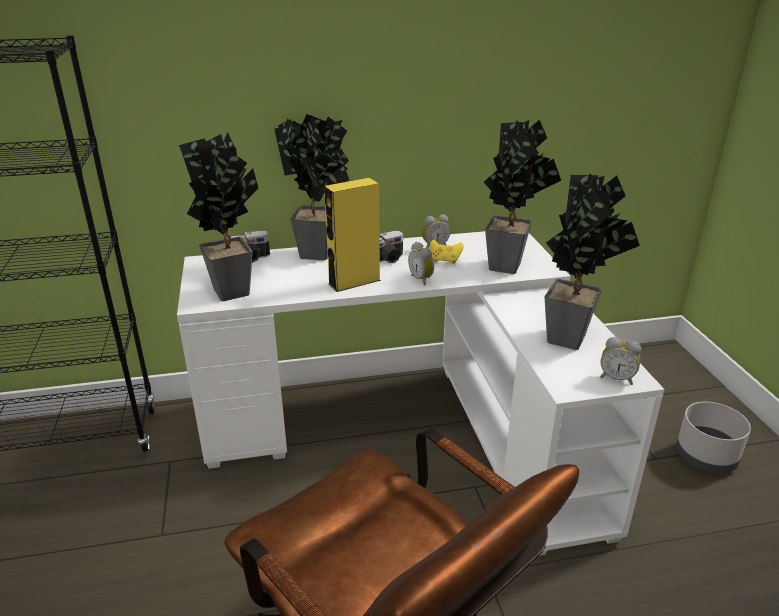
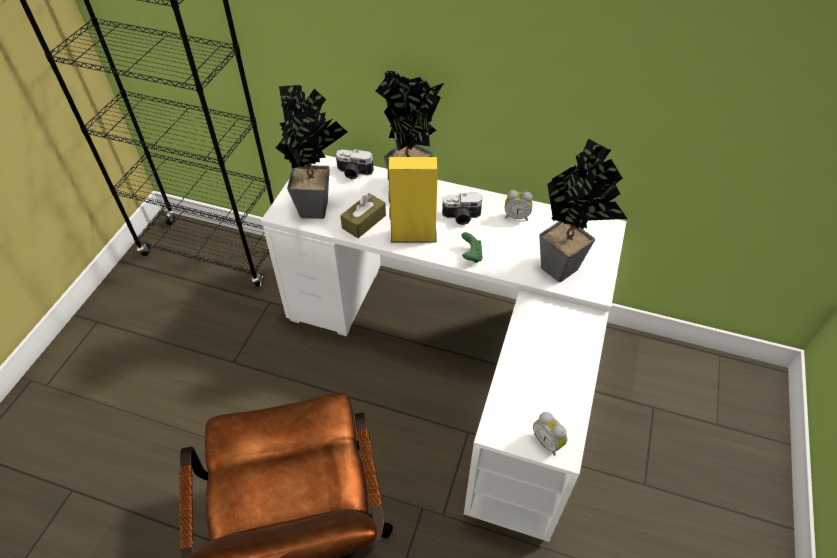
camera: 30 degrees right, 20 degrees up
alarm clock [408,242,434,285] -> green game controller [461,232,483,263]
yellow game controller [430,240,464,264] -> none
potted plant [544,174,640,350] -> none
grey planter [676,402,751,474] -> none
none -> brown tissue box [340,193,386,238]

